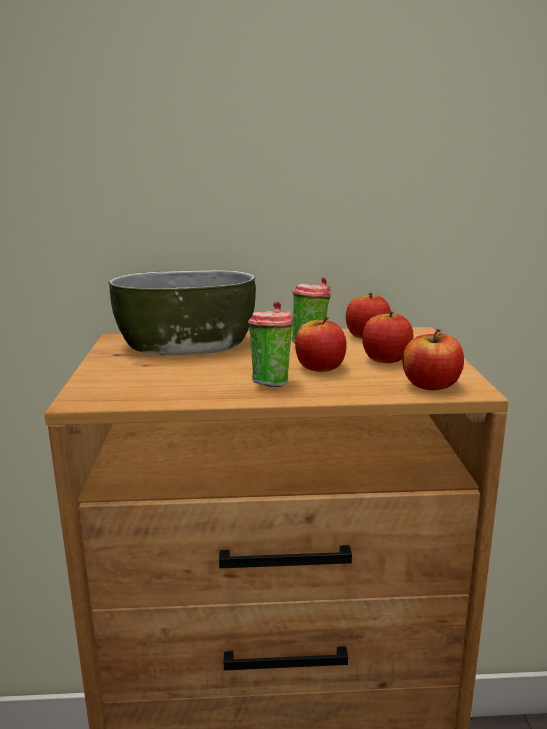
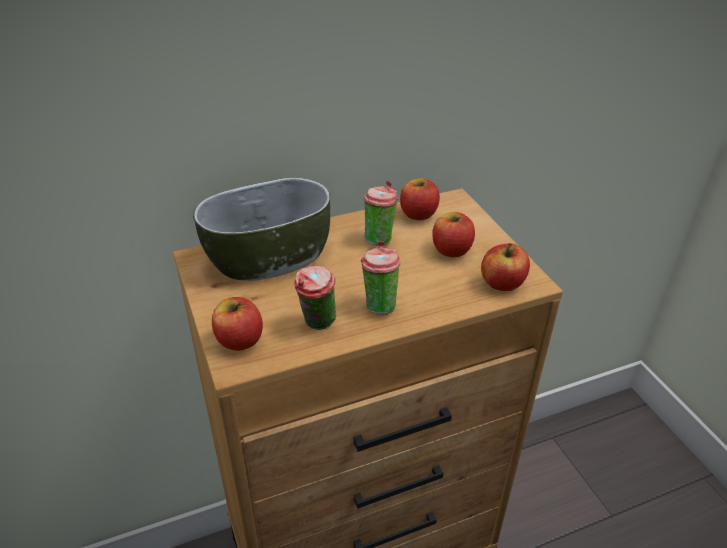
camera: 20 degrees left, 20 degrees up
apple [295,317,347,372] -> apple moved to [212,297,263,351]
none -> cup [294,266,336,330]

